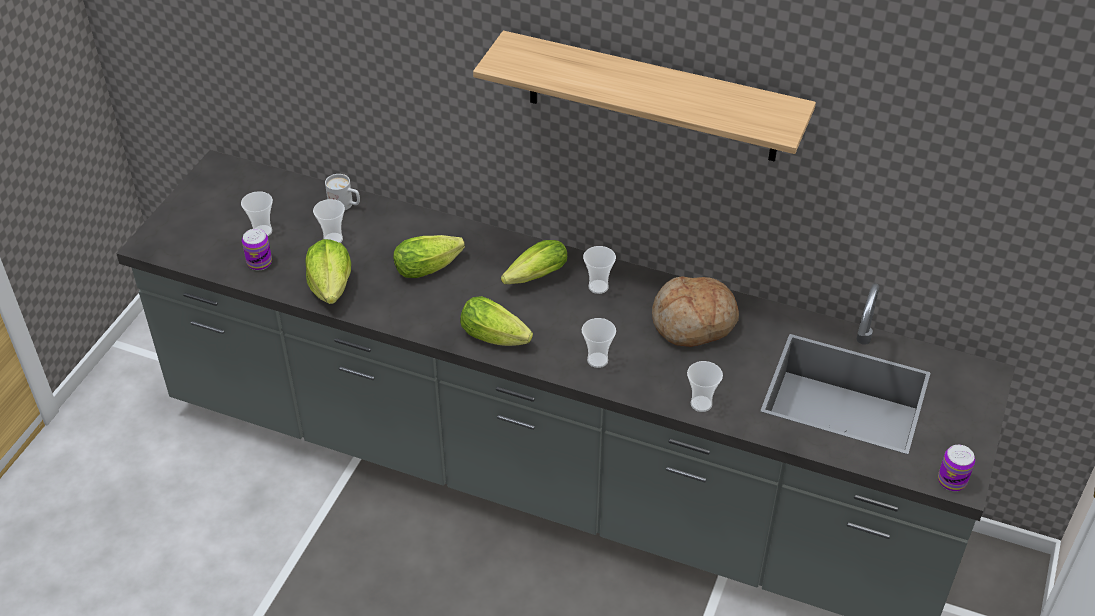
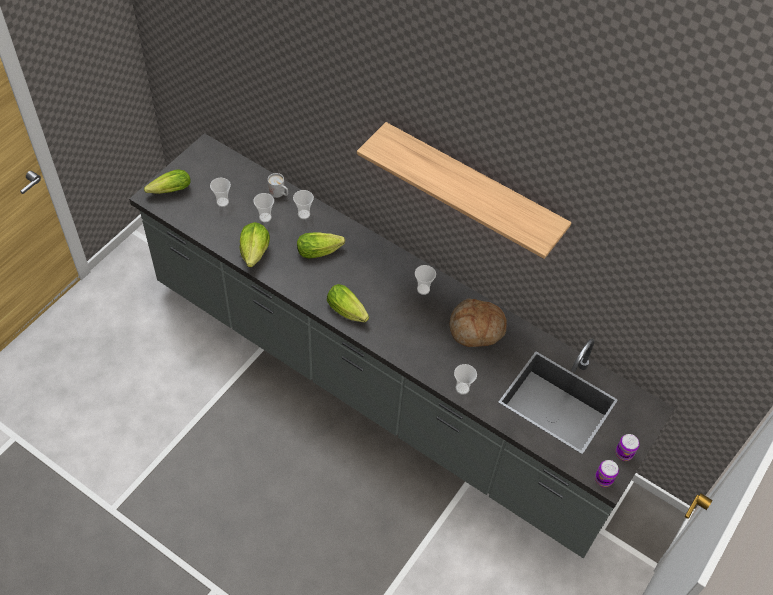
camera: 10 degrees right, 10 degrees up
can [242,229,272,270] -> can moved to [615,434,639,461]
lettuce [501,240,567,284] -> lettuce moved to [144,169,191,194]
cup [582,318,616,368] -> cup moved to [293,190,314,219]

